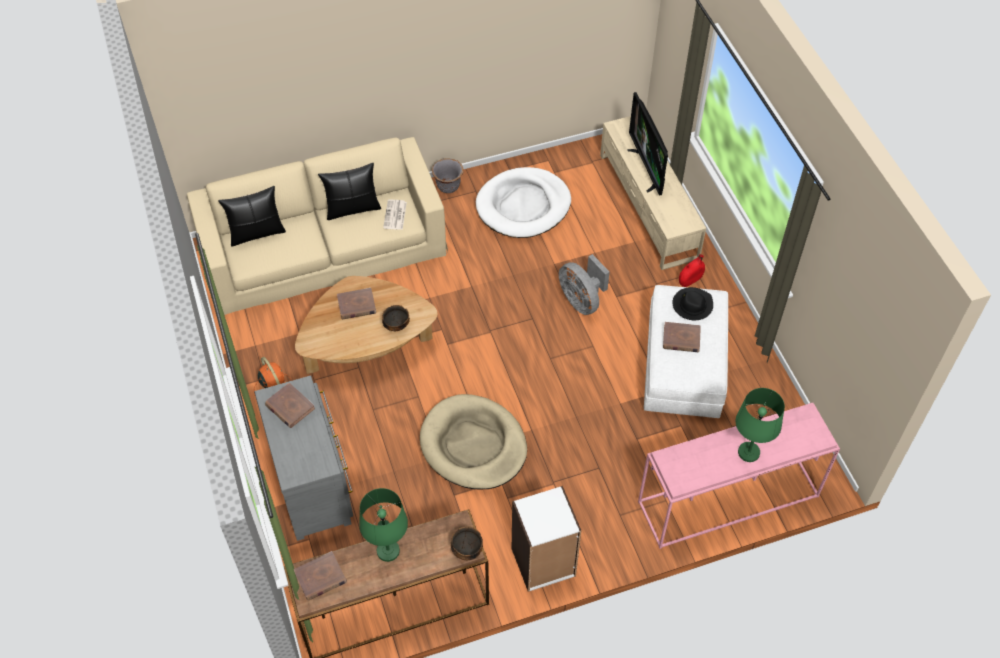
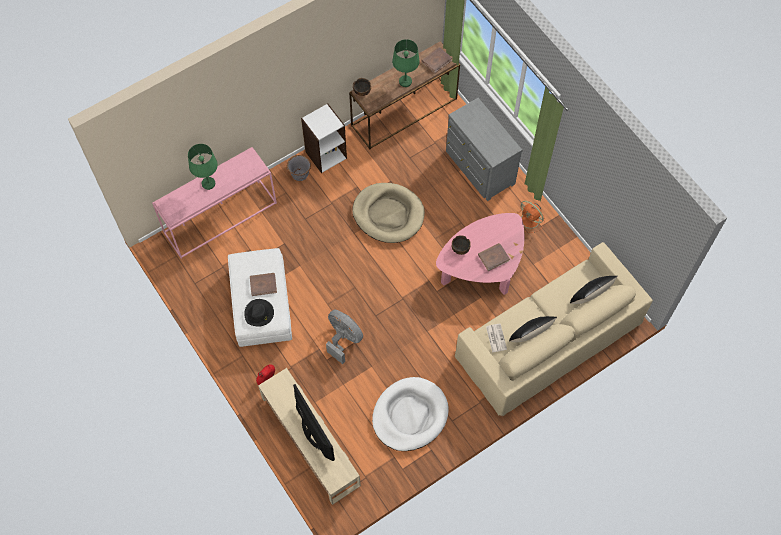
camera: 165 degrees right, 10 degrees up
brown book [265,383,315,428] -> none
brown coffee table [295,276,437,374] -> pink coffee table [436,213,524,295]
grey planter [432,158,464,193] -> grey planter moved to [287,155,311,181]

